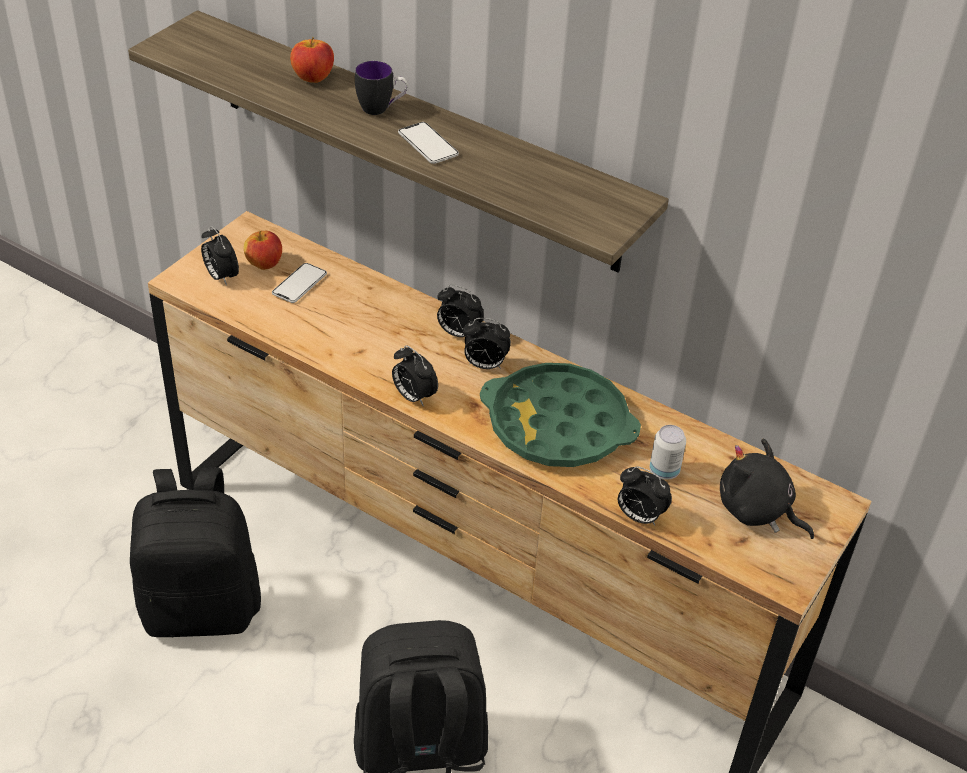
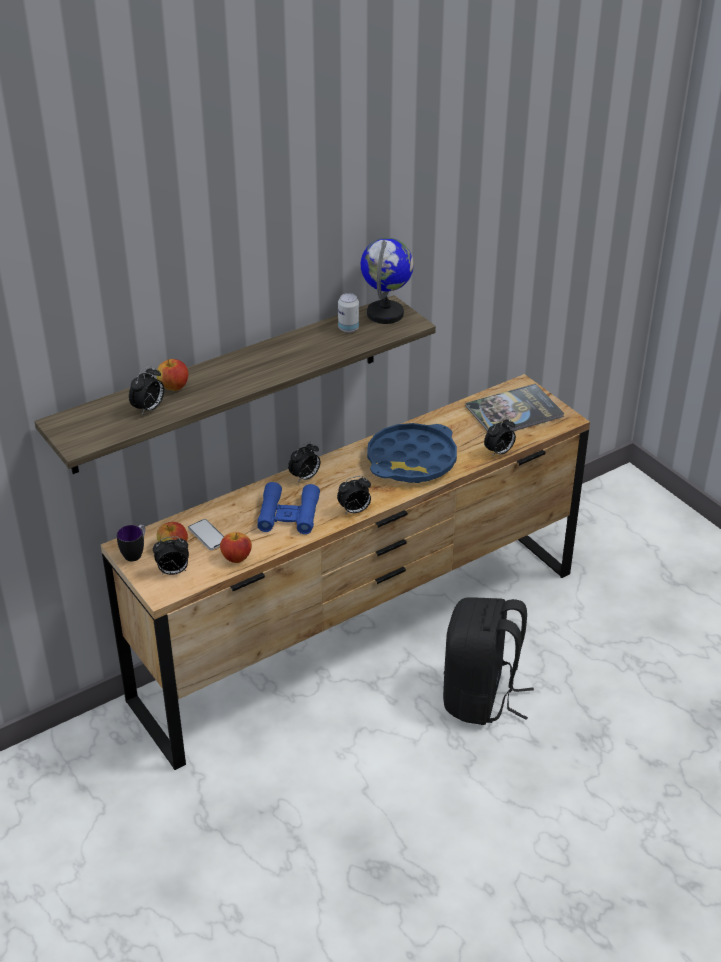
camera: 65 degrees left, 5 degrees down
black backpack [130,467,261,638] -> none
mug [355,61,408,115] -> mug moved to [117,525,145,562]
phone [398,122,459,164] -> none
alarm clock [463,318,511,369] -> alarm clock moved to [129,365,164,416]
green tray [480,363,641,467] -> blue tray [367,423,457,483]
can [649,425,686,480] -> can moved to [338,293,359,333]
black plush toy [720,438,814,539] -> book [465,384,565,432]
none -> apple [220,532,252,563]
none -> blue binoculars [257,482,320,534]
none -> globe [361,238,414,324]

